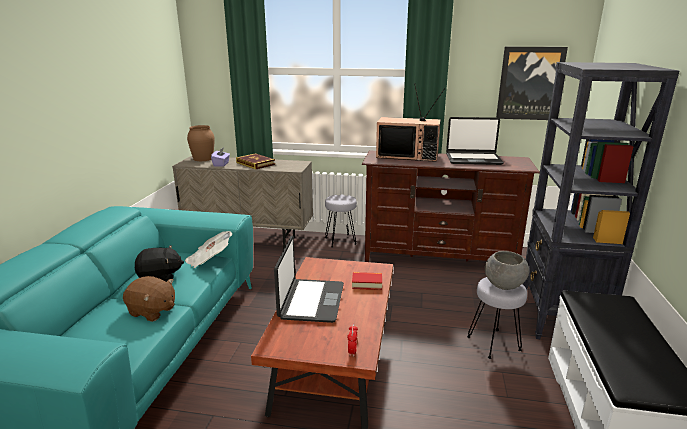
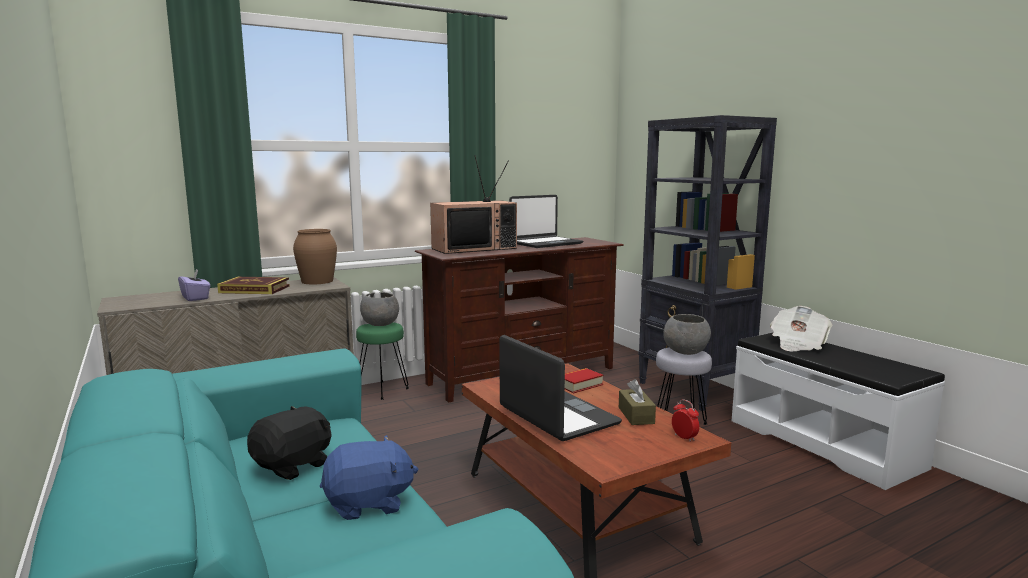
camera: 40 degrees left, 10 degrees down
brown plush toy [123,276,175,322] -> blue plush toy [320,435,418,520]
newspaper [185,231,232,268] -> newspaper moved to [770,306,832,351]
brown vase [187,125,215,161] -> brown vase moved to [293,229,337,284]
grey stool [325,194,357,247] -> green stool [356,322,409,400]
picture [496,47,568,120] -> none
none -> grey bowl [360,292,399,326]
none -> brown tissue box [619,379,656,425]

